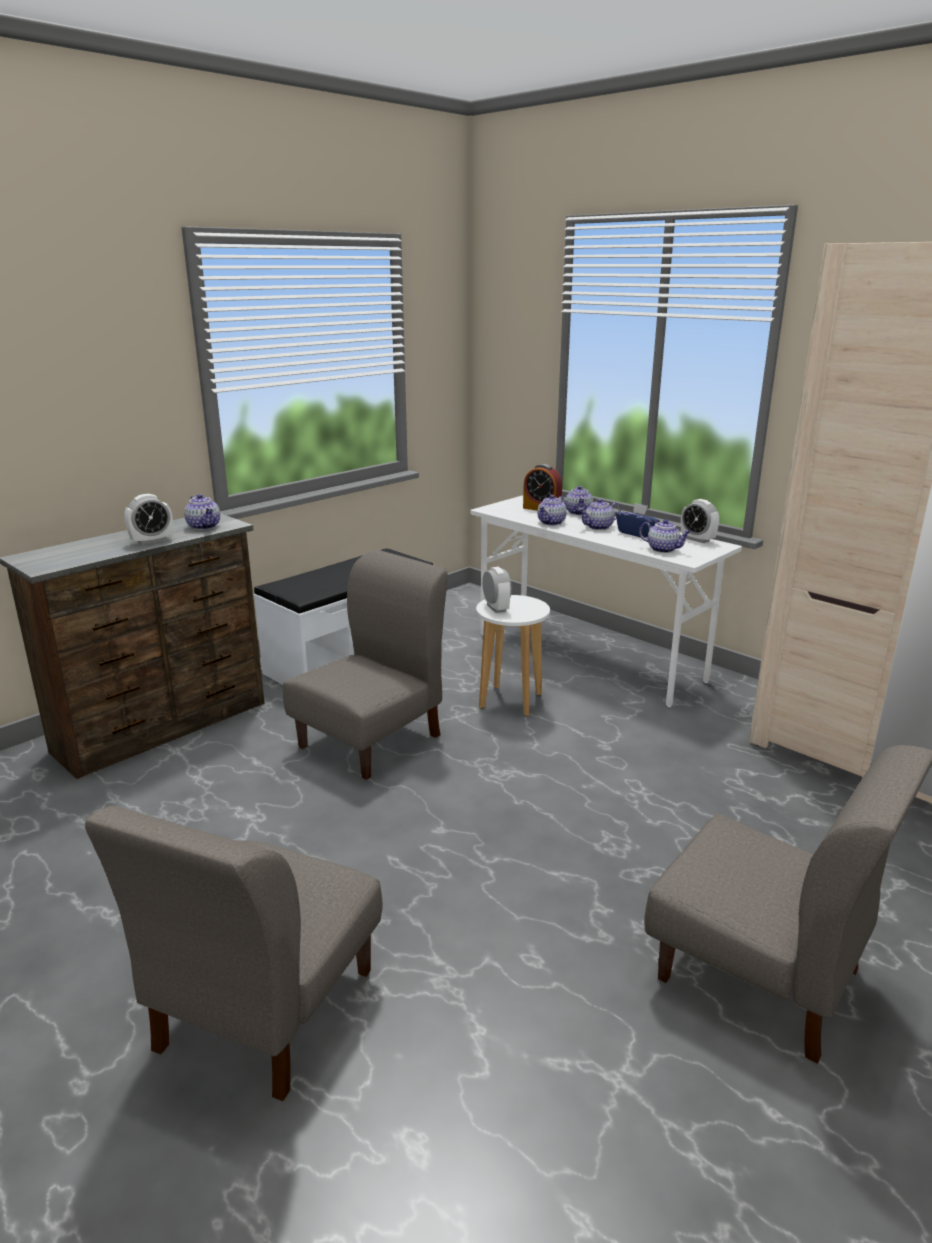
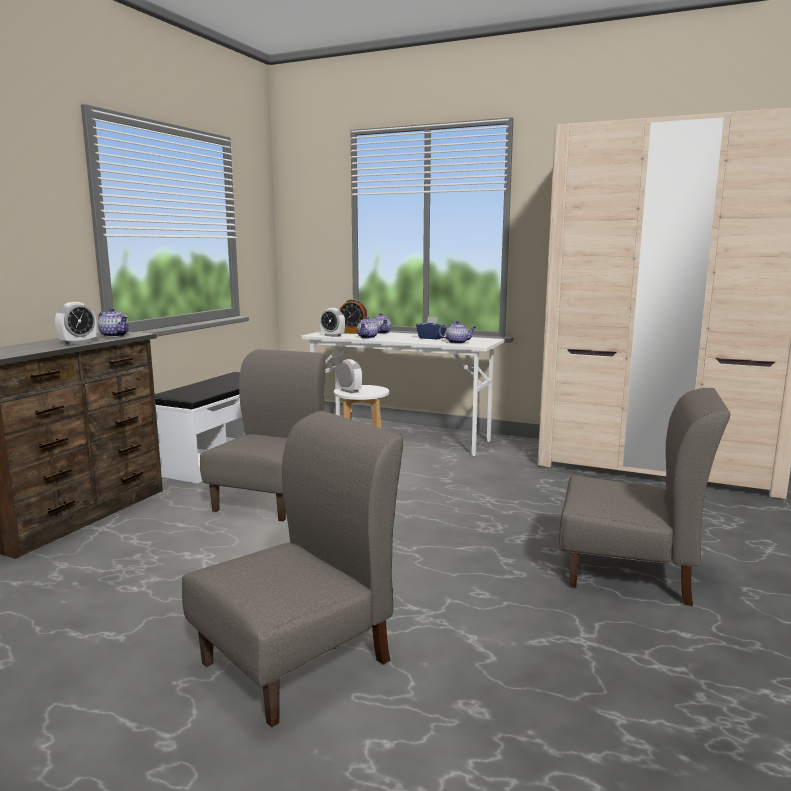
camera: 20 degrees left, 10 degrees down
grey chair [85,806,383,1101] -> grey chair turned 135 degrees counterclockwise [182,411,403,728]
teapot [578,499,621,530] -> none
alarm clock [681,499,719,543] -> alarm clock moved to [320,308,345,337]

